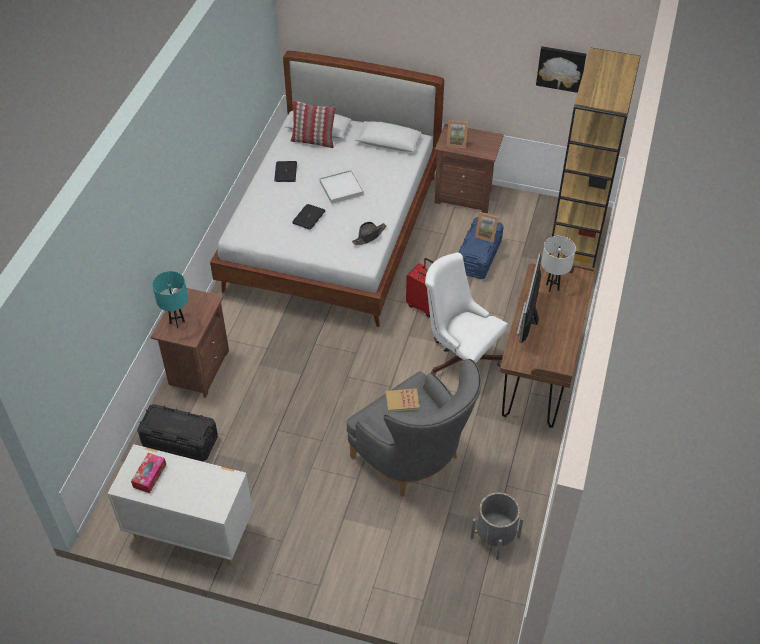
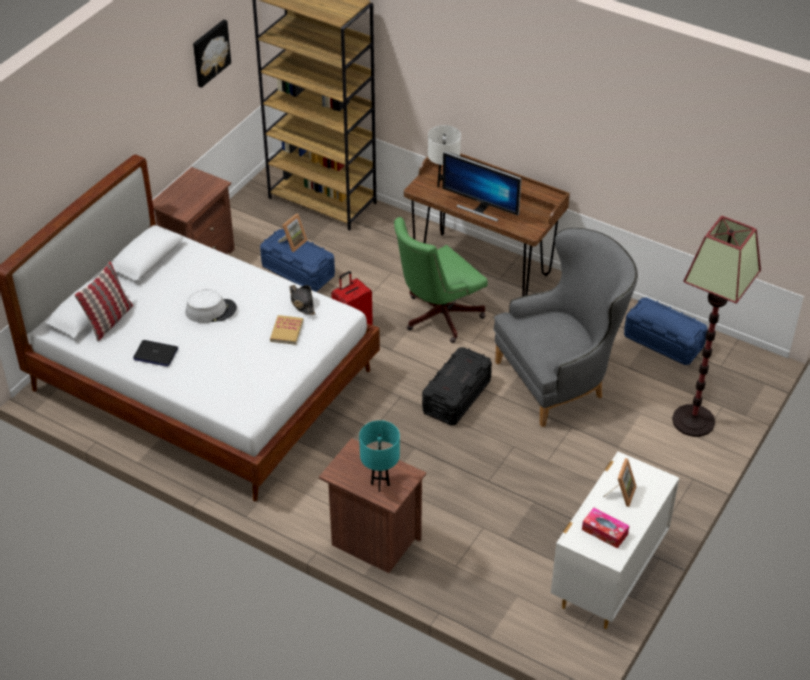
camera: 75 degrees left, 5 degrees down
black storage box [137,404,218,461] -> black storage box moved to [422,347,492,426]
laptop [292,204,325,230] -> none
white tray [320,170,364,204] -> grey hat [186,289,237,323]
book [386,388,420,412] -> book moved to [270,315,303,345]
white office chair [425,252,508,375] -> green office chair [394,217,488,343]
picture frame [447,121,468,148] -> picture frame moved to [603,458,637,507]
grey planter [470,492,524,560] -> blue storage box [624,297,708,365]
none -> floor lamp [672,216,761,437]

